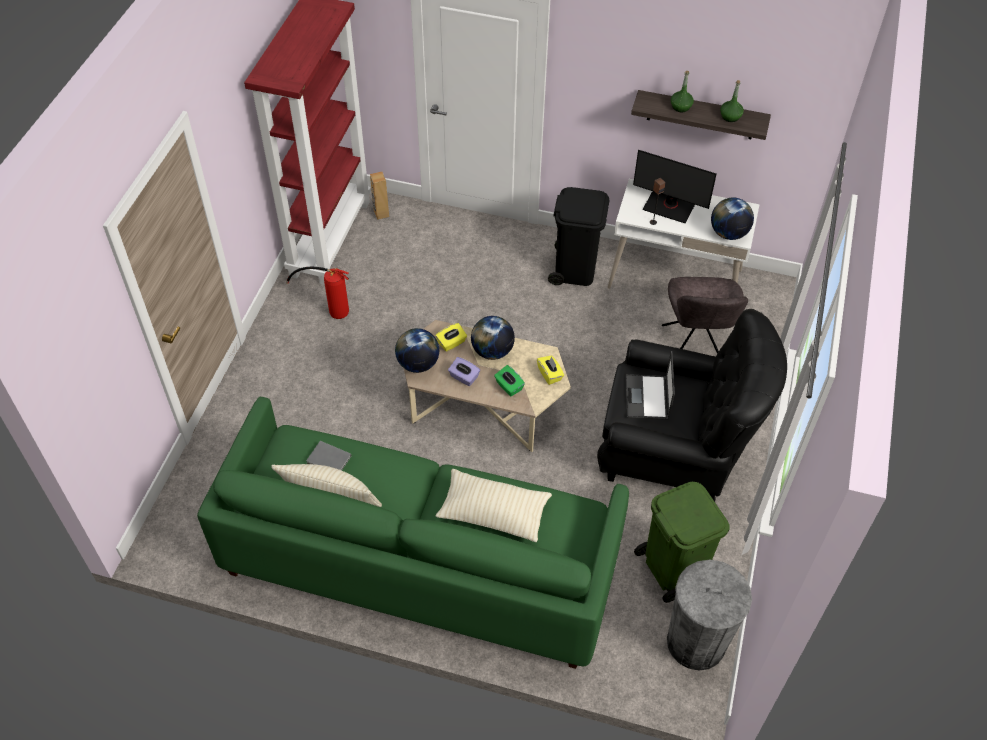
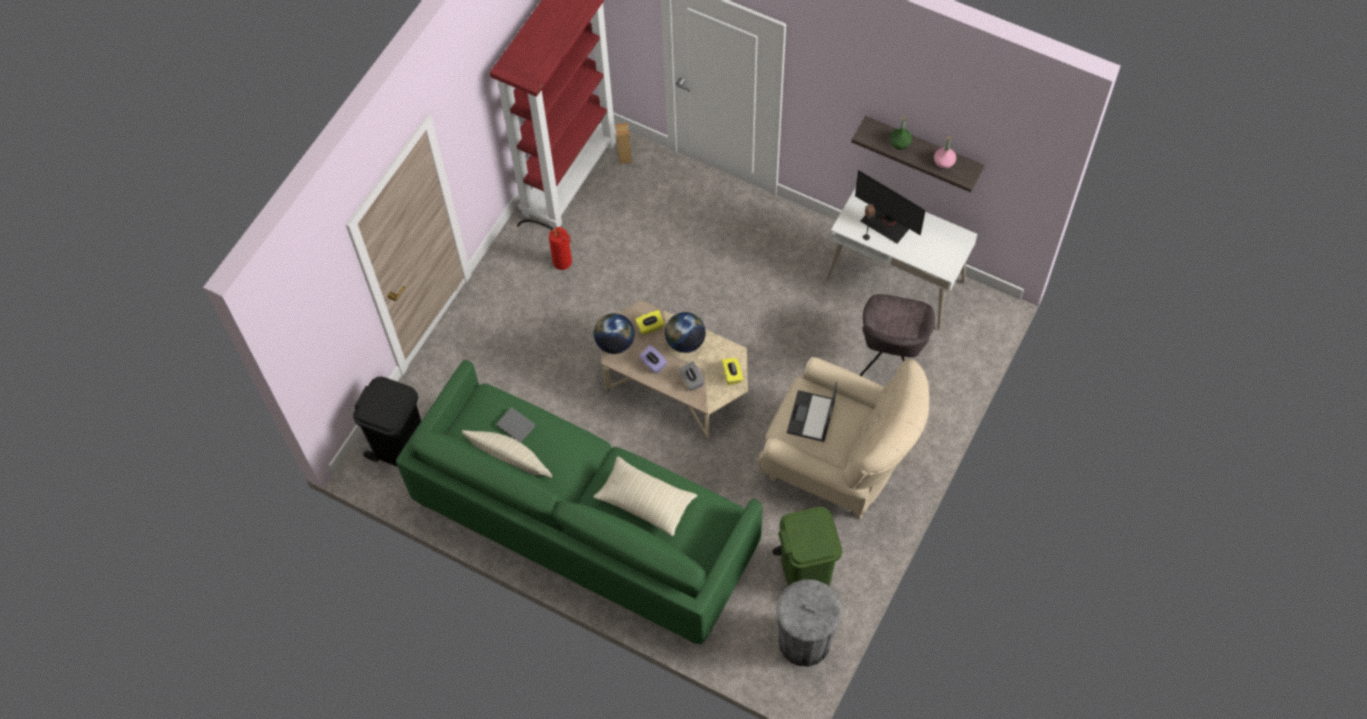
camera: 15 degrees right, 10 degrees up
green tissue box [494,365,525,396] -> grey tissue box [679,361,704,391]
black trash can [548,187,610,286] -> black trash can moved to [353,377,421,467]
black armchair [597,309,787,501] -> beige armchair [758,357,929,519]
globe [711,198,754,240] -> none
green bottle [720,80,744,122] -> pink bottle [934,136,956,169]

